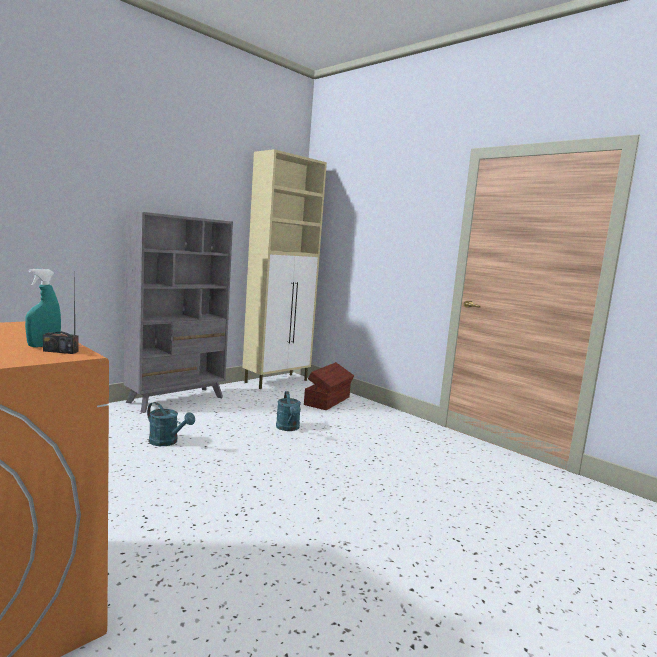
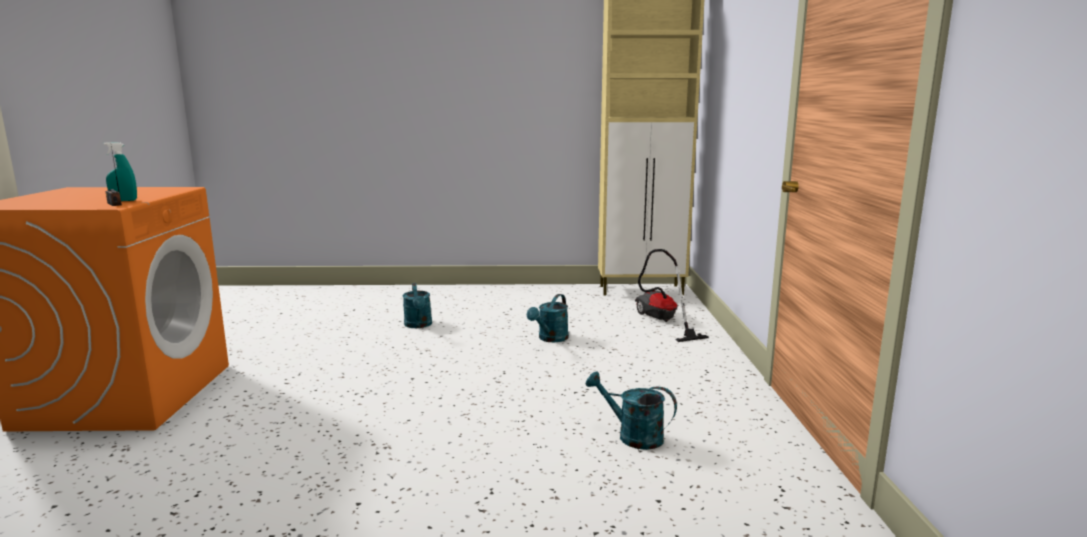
camera: 45 degrees right, 5 degrees up
grey bookcase [124,211,233,413] -> none
brown storage box [304,362,354,410] -> vacuum cleaner [635,249,709,342]
none -> turquoise watering can [586,371,677,450]

